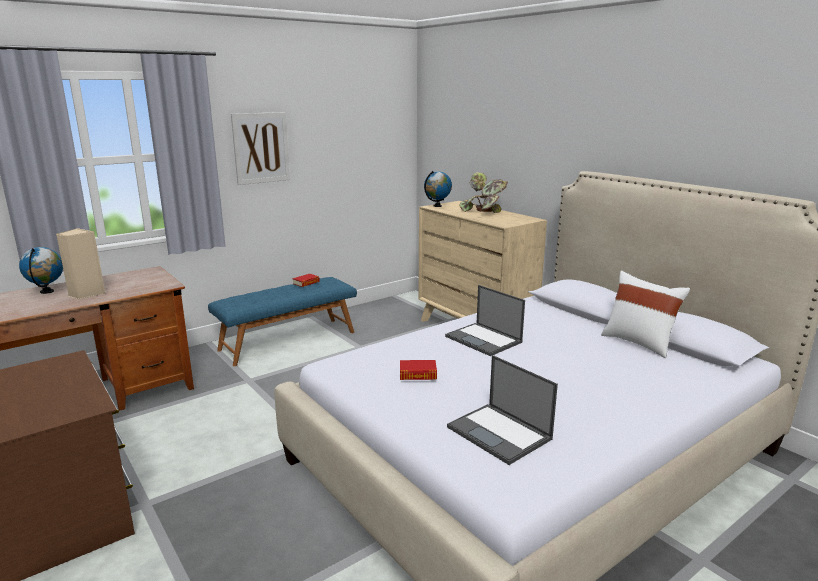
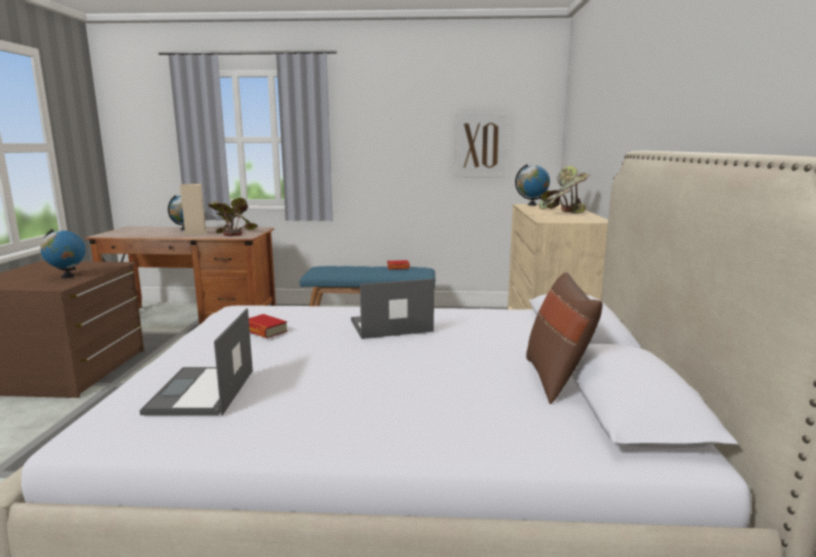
camera: 40 degrees right, 5 degrees down
picture [231,112,290,185] -> picture moved to [455,113,509,178]
laptop [445,285,525,356] -> laptop turned 75 degrees clockwise [351,279,434,339]
white pillow [601,271,690,358] -> brown pillow [526,272,603,404]
none -> globe [40,229,86,278]
none -> potted plant [208,198,258,236]

